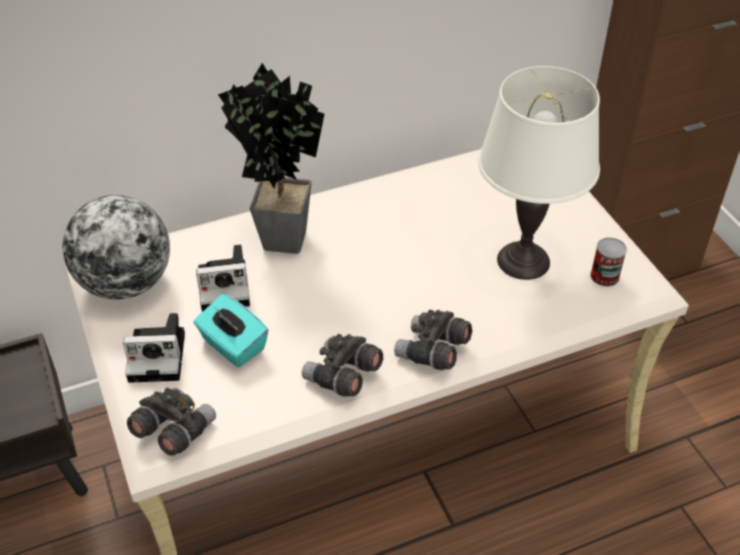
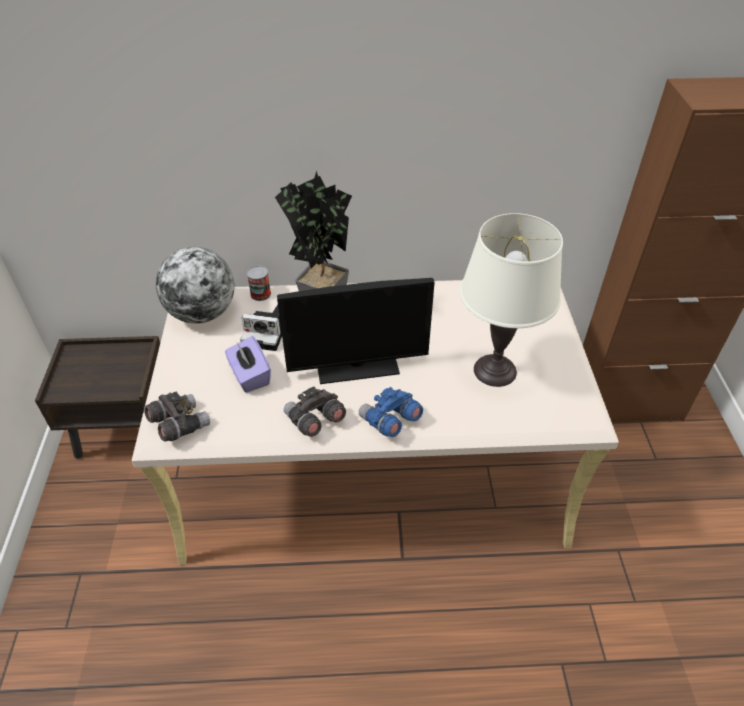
camera: 20 degrees right, 0 degrees up
camera [123,313,185,383] -> none
turquoise tissue box [193,294,268,367] -> purple tissue box [225,336,271,393]
grey binoculars [394,309,472,370] -> blue binoculars [359,387,423,437]
can [590,237,627,287] -> can moved to [247,265,271,301]
none -> monitor [277,278,435,384]

